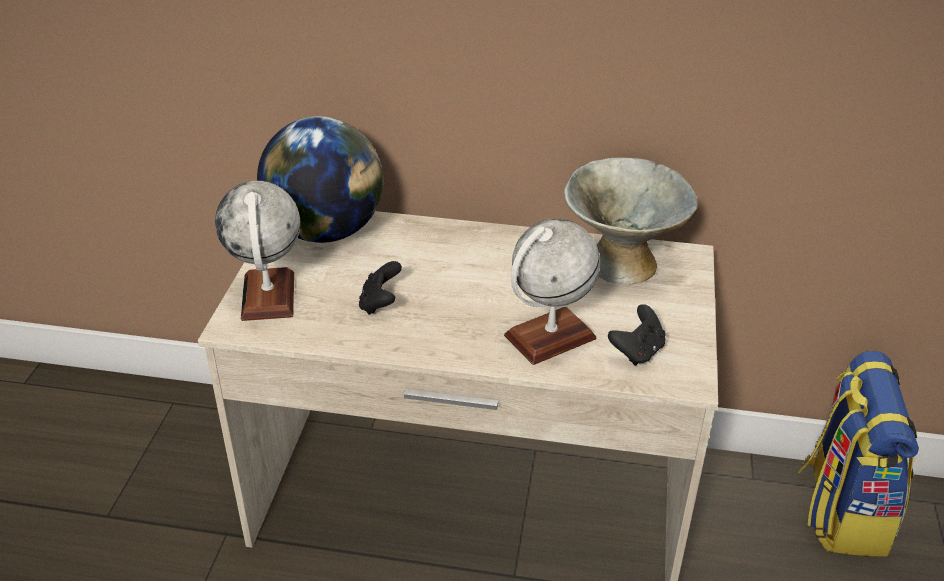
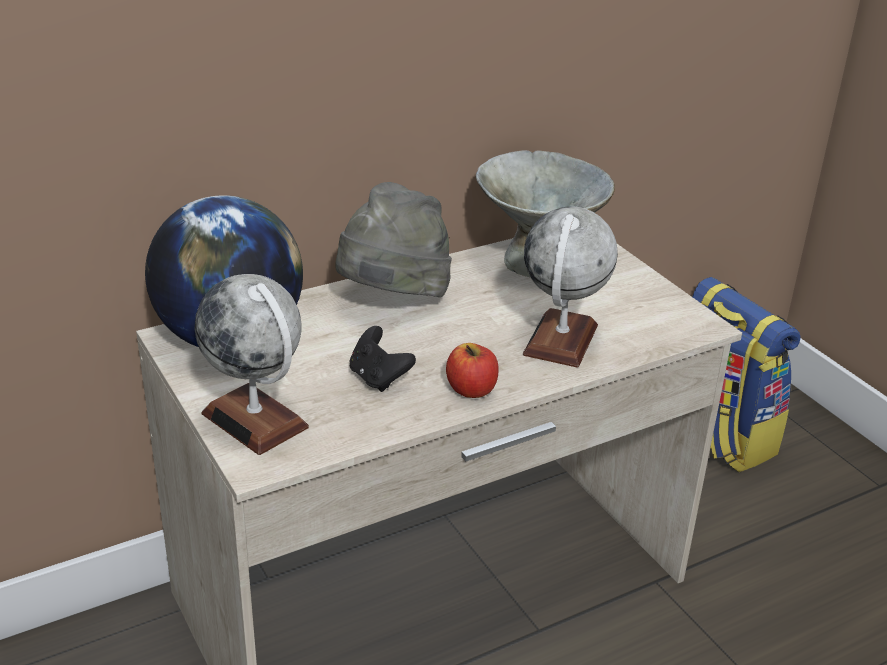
camera: 40 degrees left, 5 degrees down
black game controller [608,304,666,366] -> none
none -> grey hat [335,182,452,297]
none -> apple [446,343,499,398]

